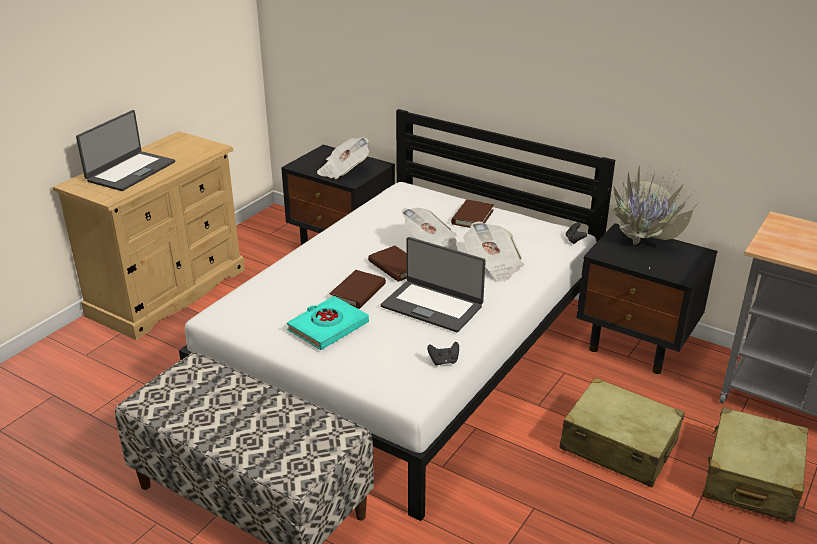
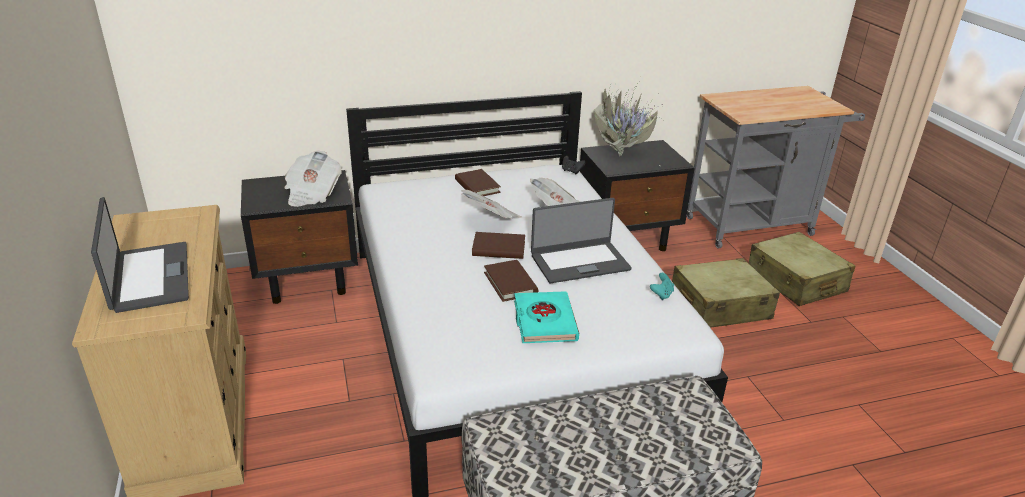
camera: 50 degrees left, 0 degrees up
black game controller [427,342,459,366] -> turquoise game controller [650,273,674,300]

